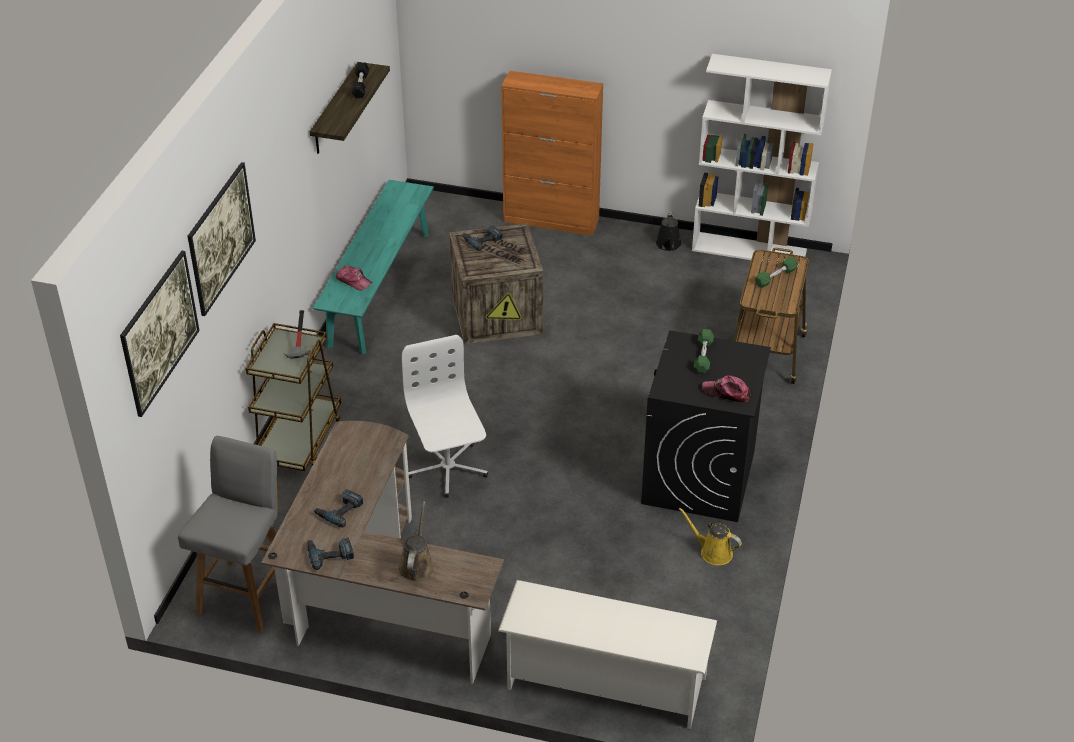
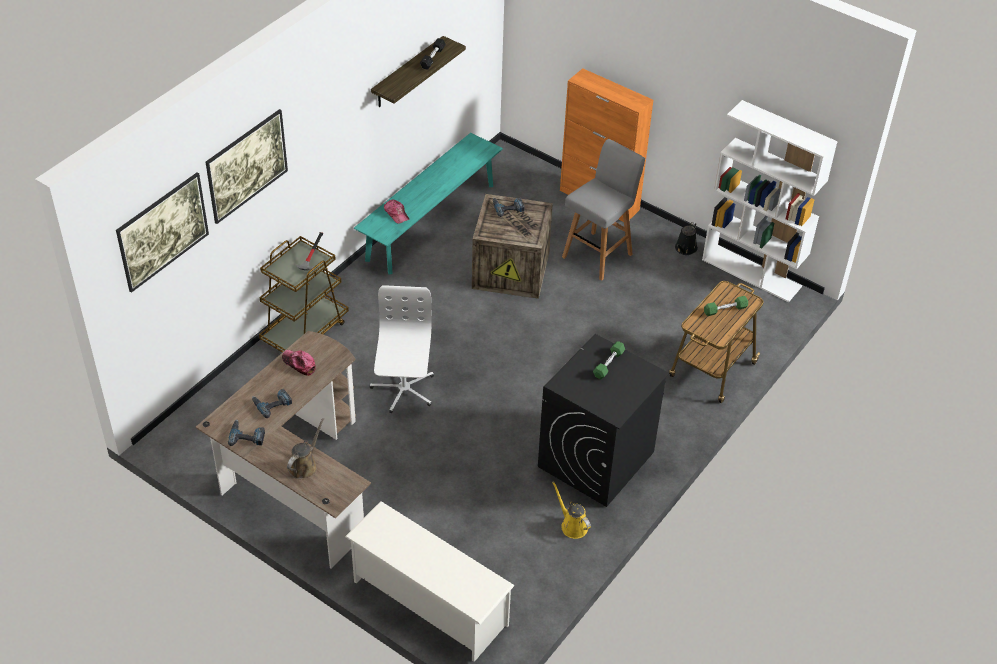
camera: 20 degrees right, 5 degrees up
grey stool [178,436,278,632] -> grey stool moved to [562,139,645,281]
cap [702,376,751,402] -> cap moved to [282,350,316,376]

